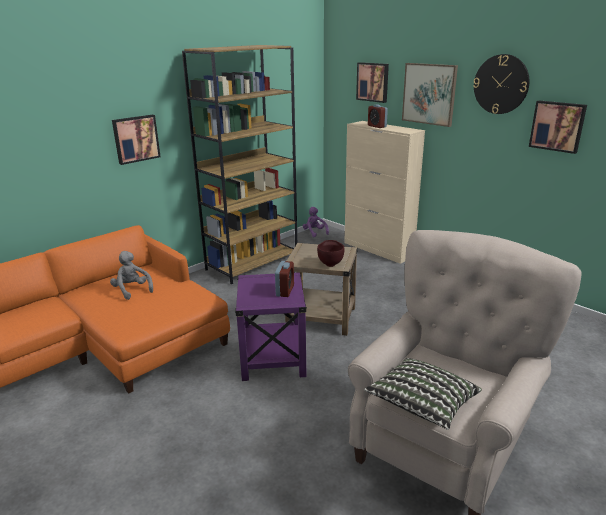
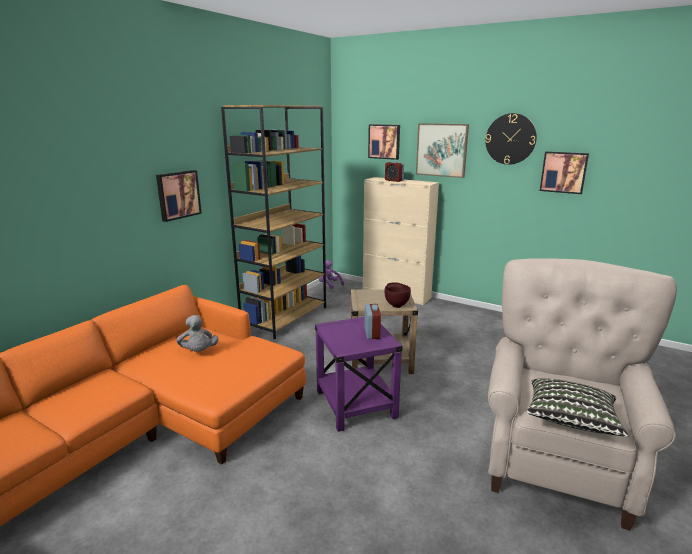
camera: 15 degrees left, 5 degrees down
grey plush toy [110,251,153,300] -> grey plush toy turned 150 degrees counterclockwise [176,315,218,352]

